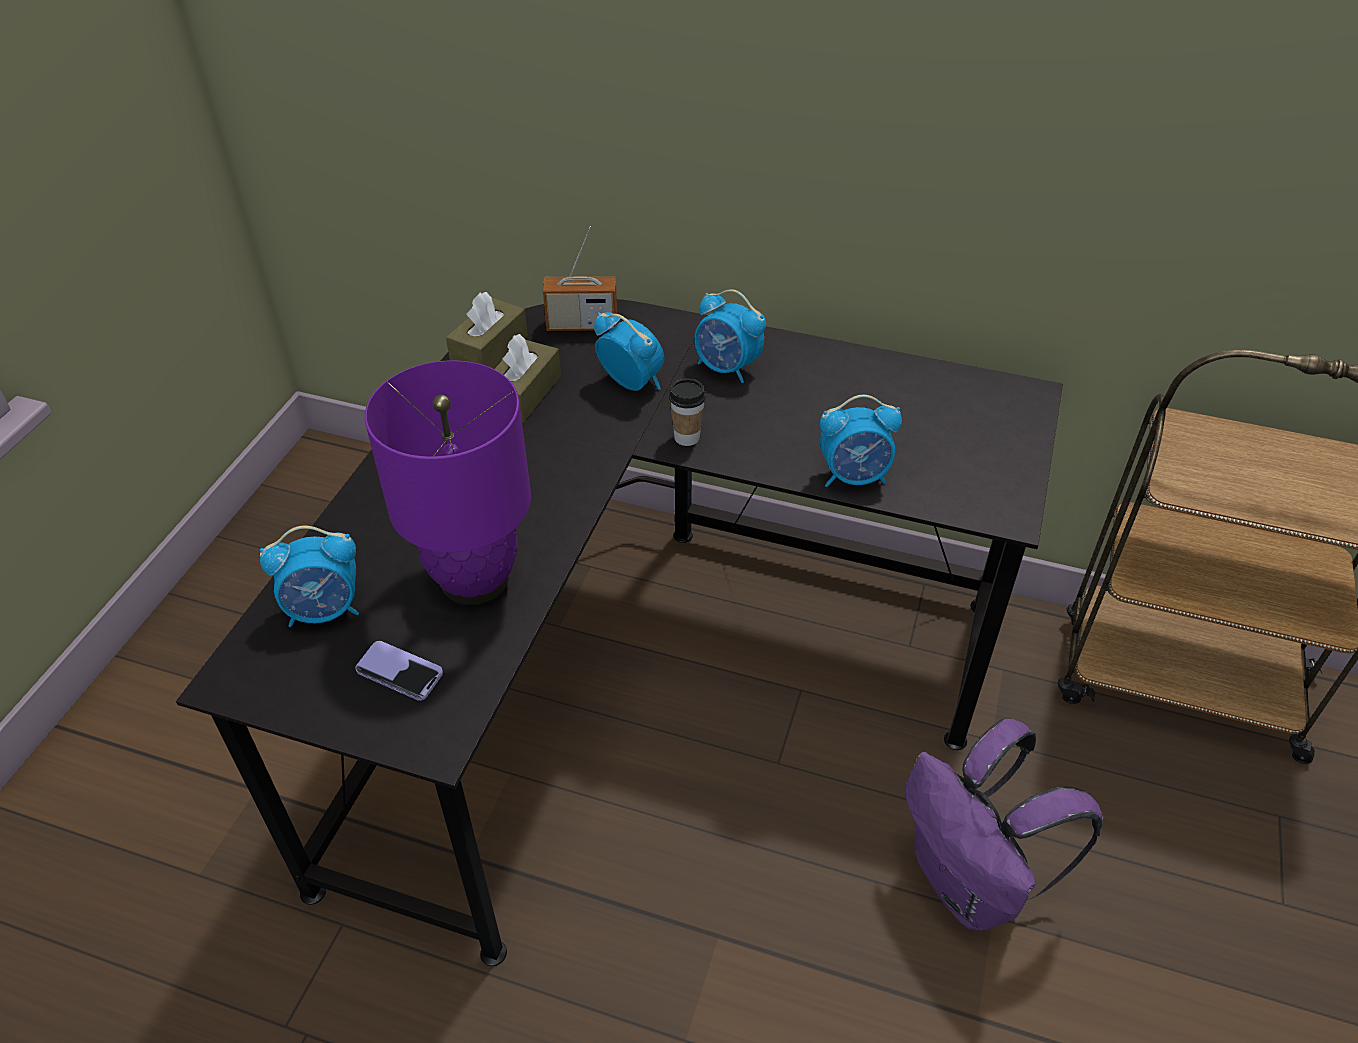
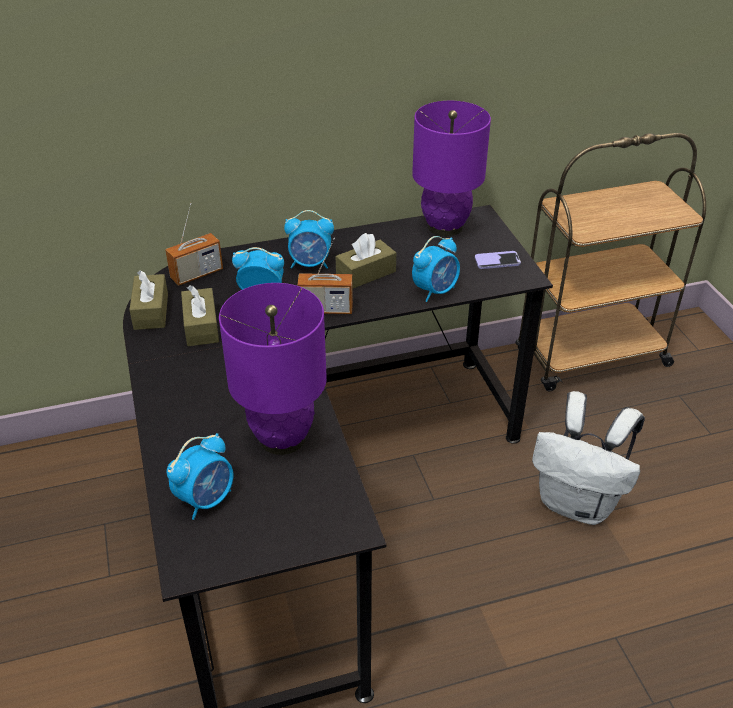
camera: 35 degrees left, 5 degrees down
phone [355,641,443,701] -> phone moved to [475,251,521,269]
cup [669,379,706,446] -> radio [297,238,353,314]
purple backpack [905,718,1103,931] -> white backpack [532,391,645,525]
none -> brown tissue box [336,233,396,289]
none -> purple table lamp [412,101,491,236]

